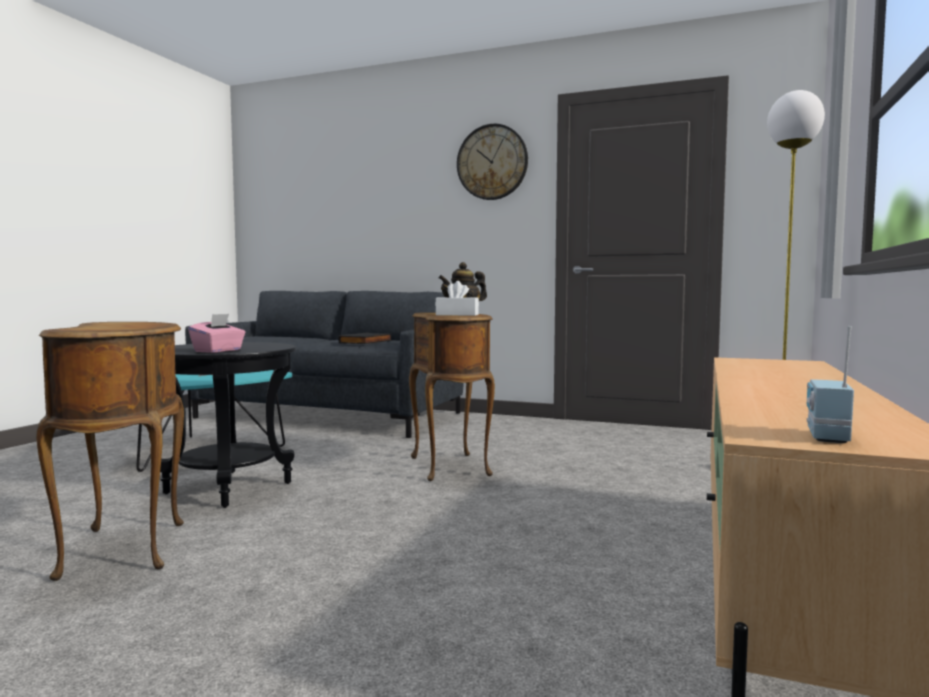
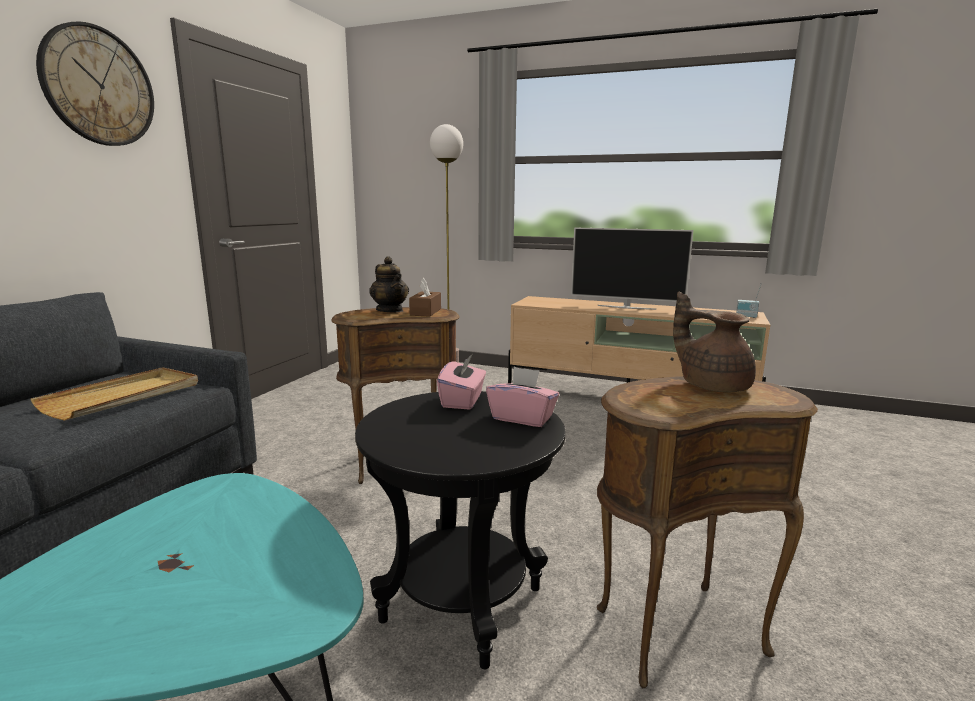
camera: 90 degrees left, 10 degrees up
black book [338,332,392,344] -> beige tray [30,367,198,421]
white tissue box [436,281,479,316] -> brown tissue box [409,278,441,316]
none -> pink tissue box [437,355,486,410]
none -> television [571,227,694,310]
none -> brown teapot [673,292,756,392]

